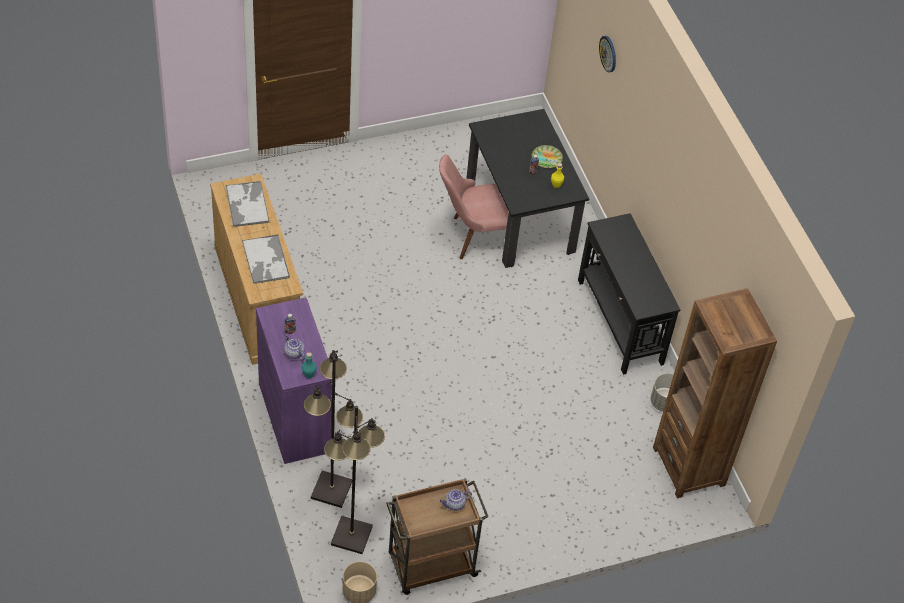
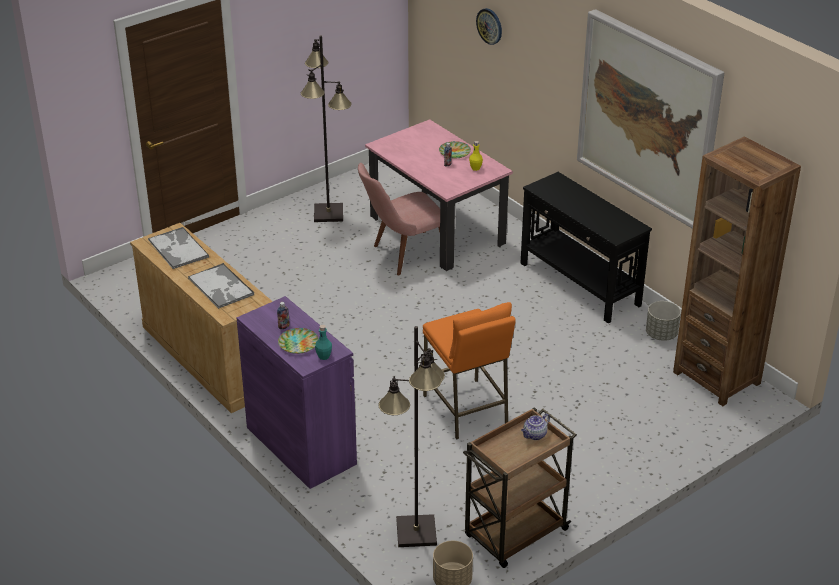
camera: 15 degrees left, 15 degrees down
teapot [284,334,305,360] -> plate [278,328,318,354]
black floor lamp [304,350,363,508] -> black floor lamp moved to [301,36,352,222]
black dining table [466,109,589,268] -> pink dining table [365,119,513,271]
none -> orange stool [423,302,516,439]
none -> picture [577,9,724,229]

